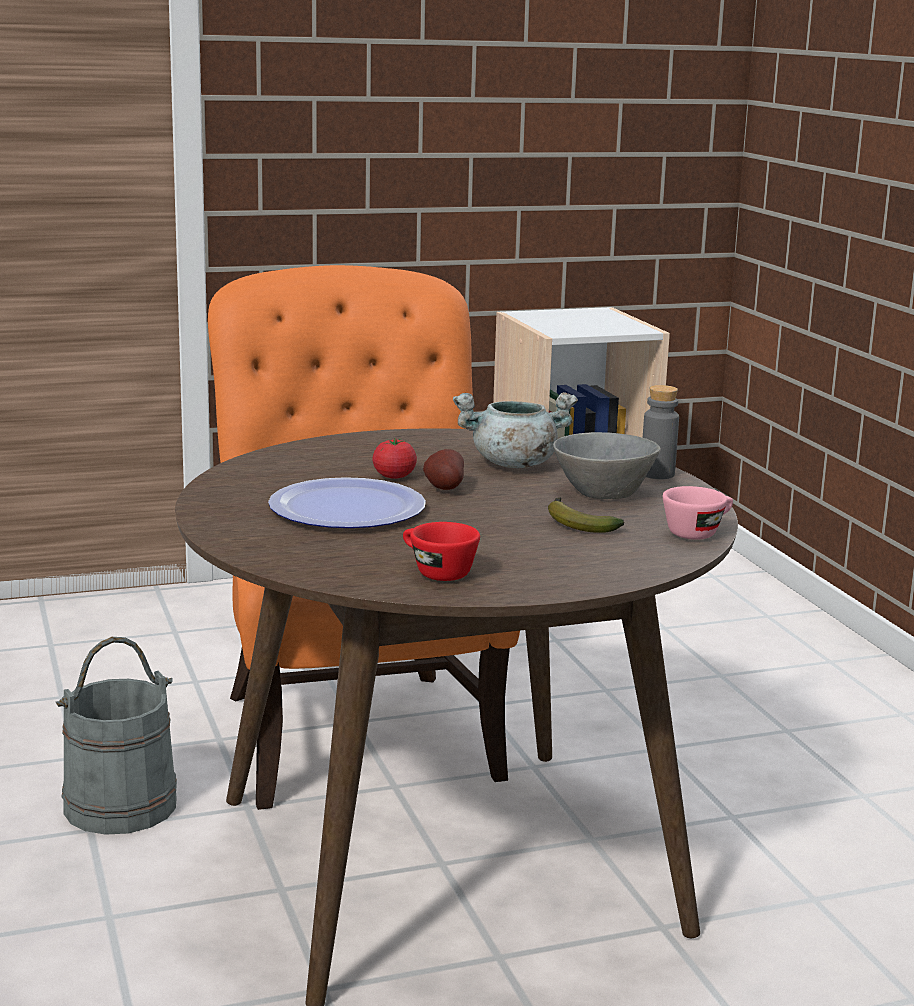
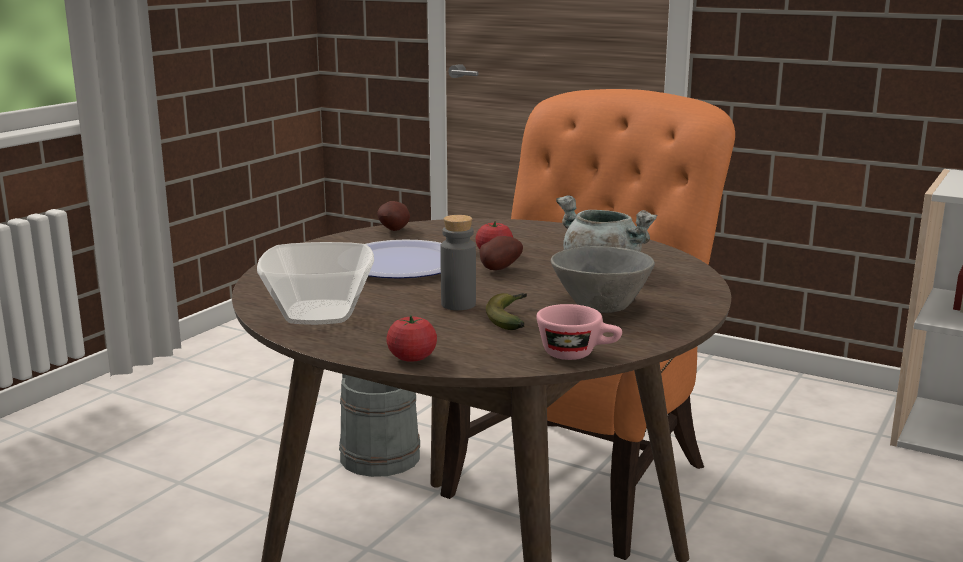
camera: 50 degrees right, 0 degrees up
red cup [403,522,480,581] -> bowl [257,242,374,325]
grey bottle [643,385,679,479] -> grey bottle moved to [440,215,476,310]
none -> potato [377,201,410,231]
none -> tomato [386,315,437,362]

